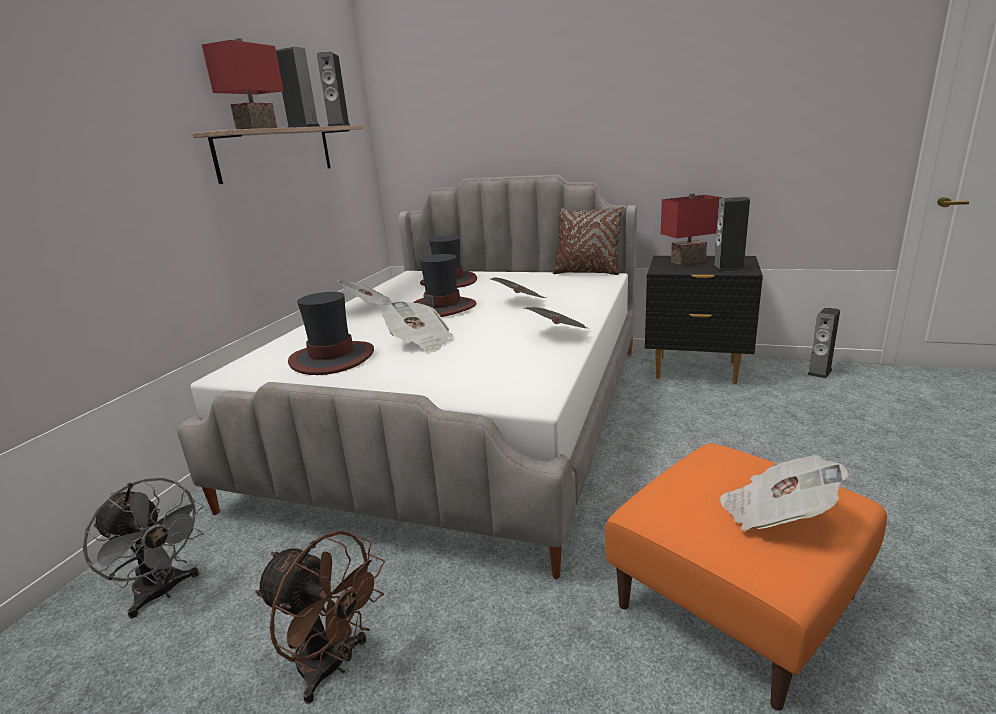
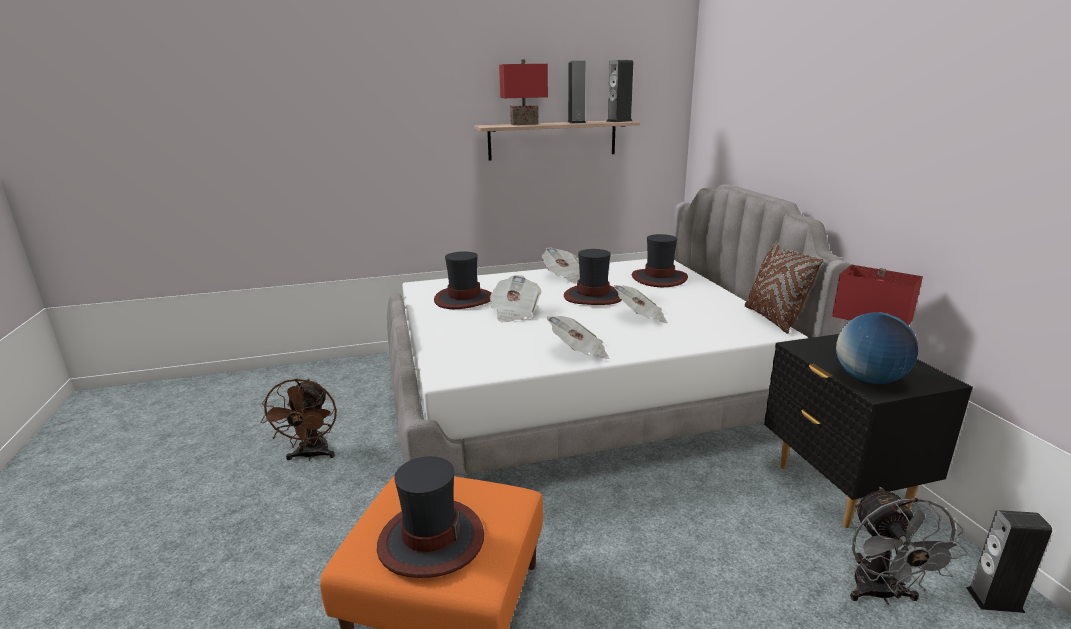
camera: 55 degrees right, 0 degrees up
grey fan [83,478,204,618] -> grey fan moved to [850,487,968,605]
speaker [712,197,750,272] -> globe [836,312,918,384]
newspaper [719,455,849,531] -> hat [377,456,484,578]

